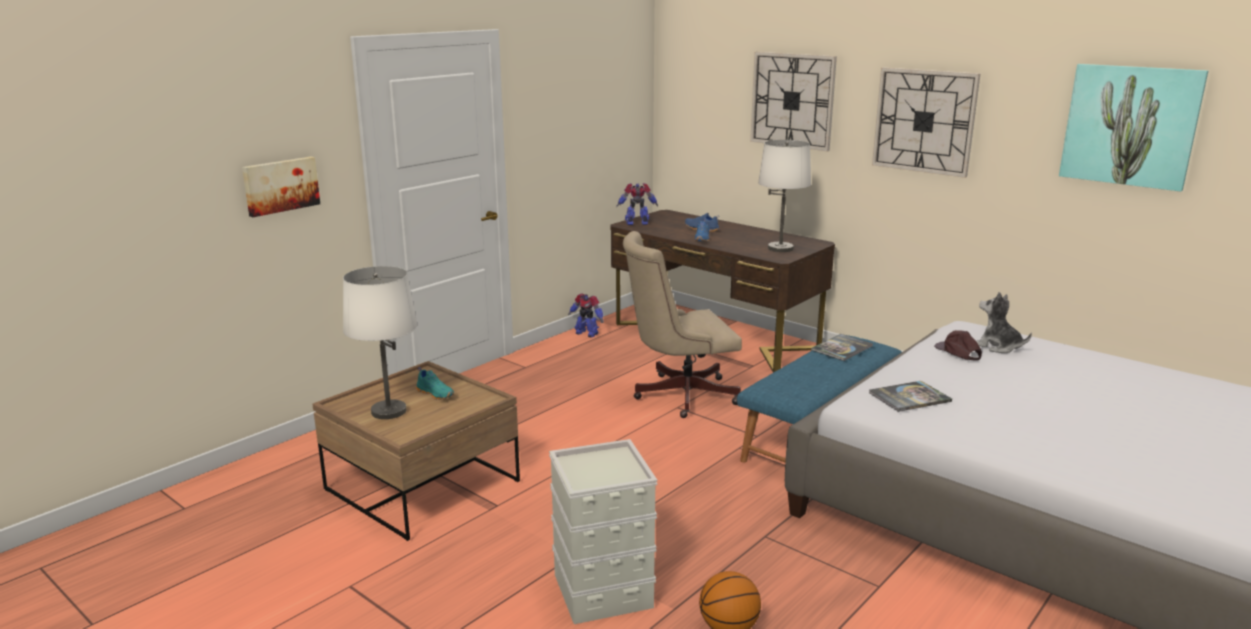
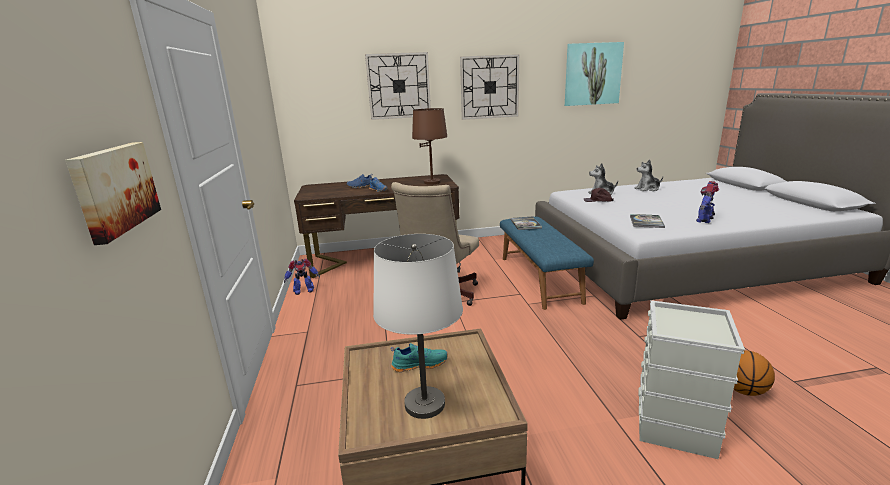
camera: 50 degrees left, 0 degrees up
toy robot [616,183,658,225] -> toy robot moved to [696,181,719,223]
white table lamp [758,140,811,252] -> brown table lamp [412,108,447,185]
none -> plush toy [634,159,663,191]

